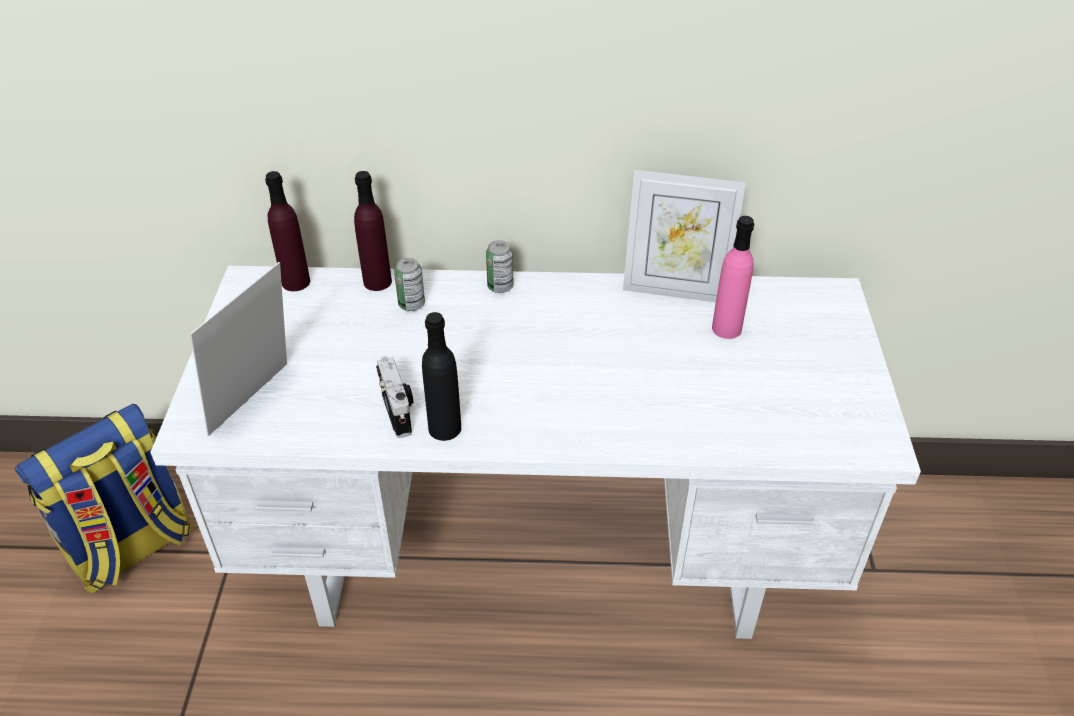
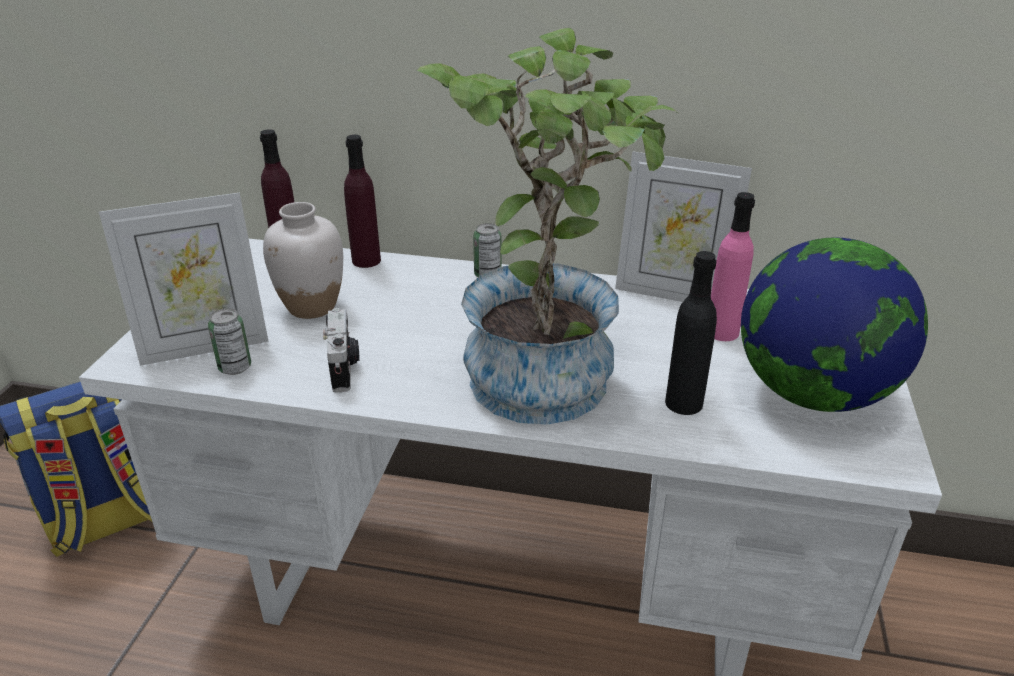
camera: 10 degrees right, 10 degrees down
picture frame [190,262,287,436] -> picture frame turned 150 degrees counterclockwise [99,193,269,366]
can [394,258,425,311] -> can moved to [208,308,251,375]
black bottle [422,312,461,441] -> black bottle moved to [665,251,717,415]
none -> white vase [263,202,343,319]
none -> potted plant [417,28,679,425]
none -> globe [741,237,928,412]

